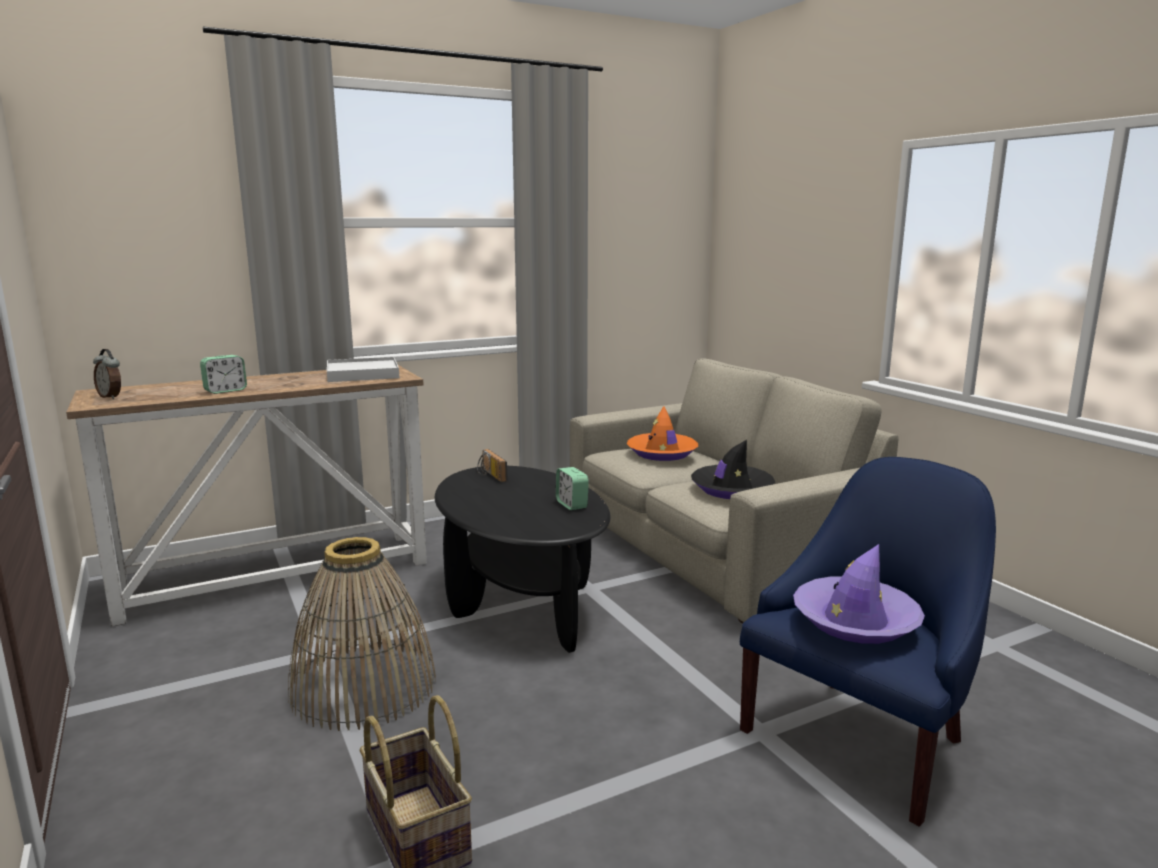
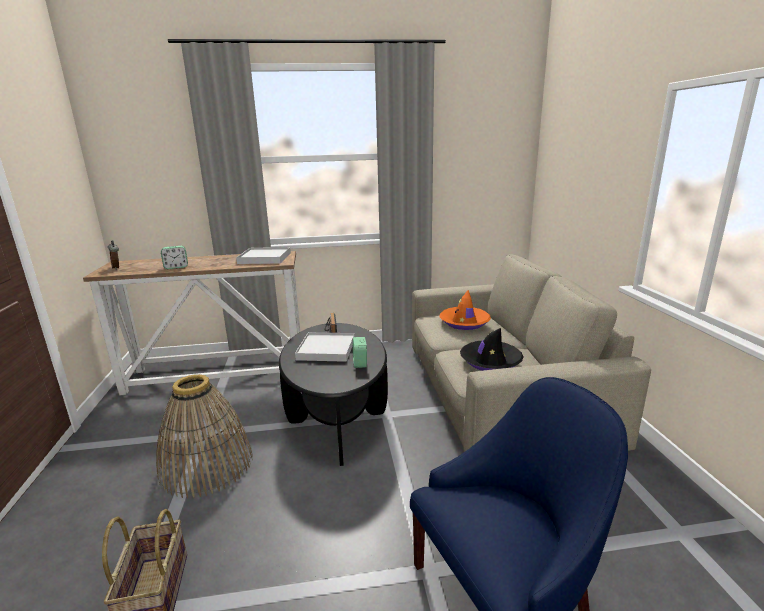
camera: 20 degrees right, 5 degrees up
purple hat [793,544,925,644] -> none
none -> white tray [295,332,355,362]

